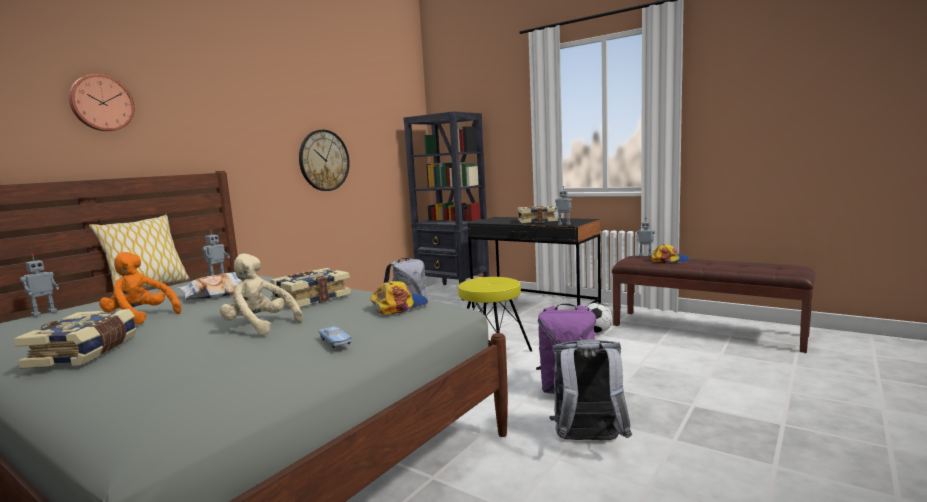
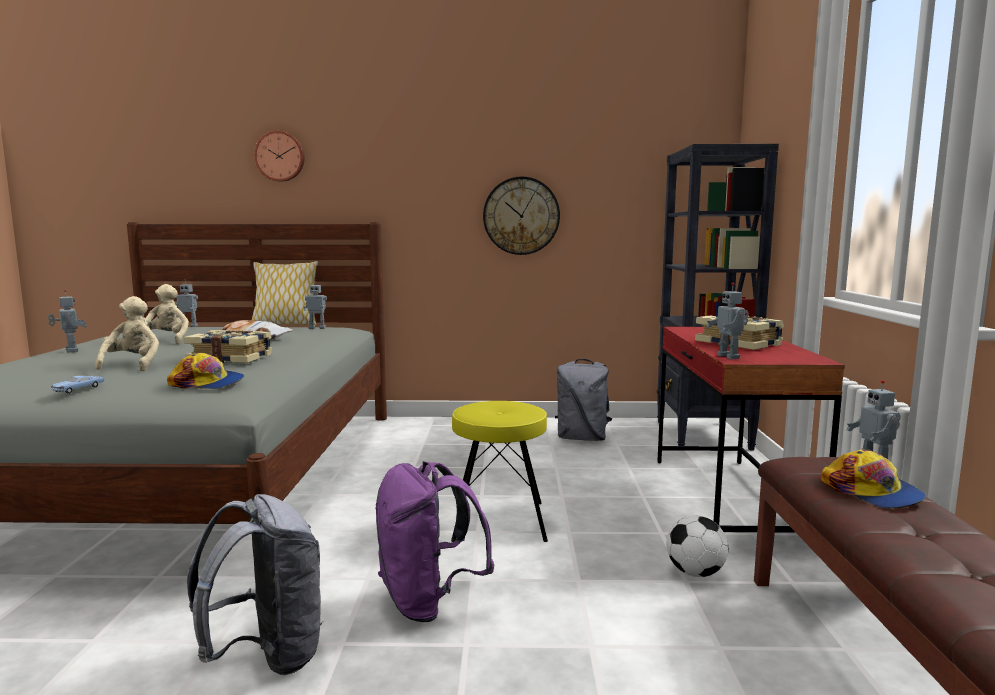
camera: 55 degrees right, 0 degrees up
book [13,309,137,368] -> toy robot [48,290,87,352]
orange plush toy [99,252,181,324] -> beige plush toy [144,284,189,344]
black desk [467,217,601,308] -> red desk [657,327,845,533]

